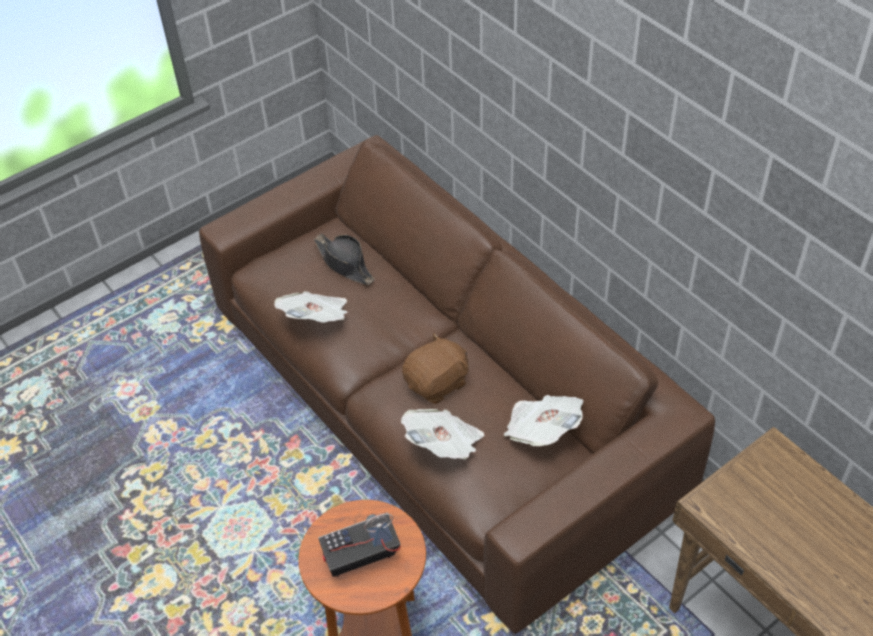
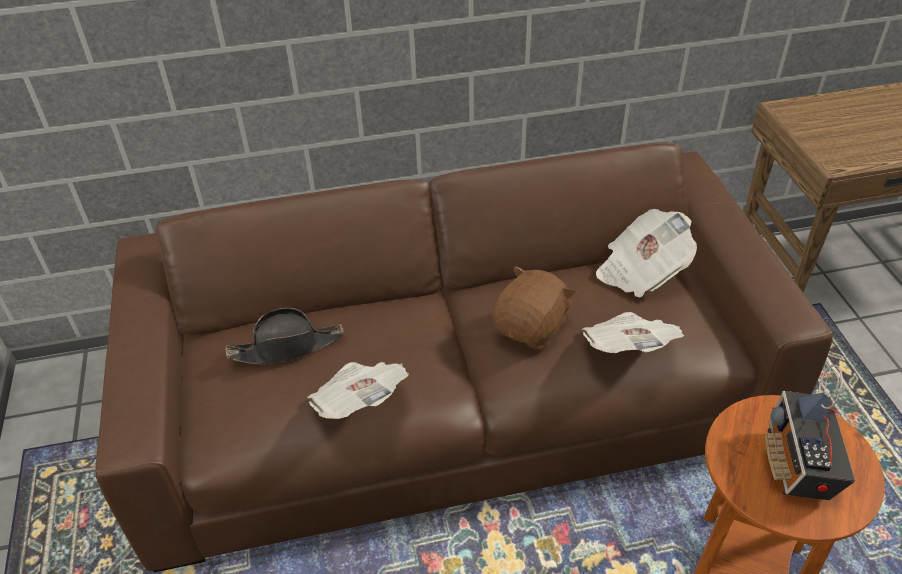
camera: 65 degrees left, 5 degrees down
brown plush toy [402,333,469,404] -> brown plush toy turned 45 degrees clockwise [493,266,576,350]

